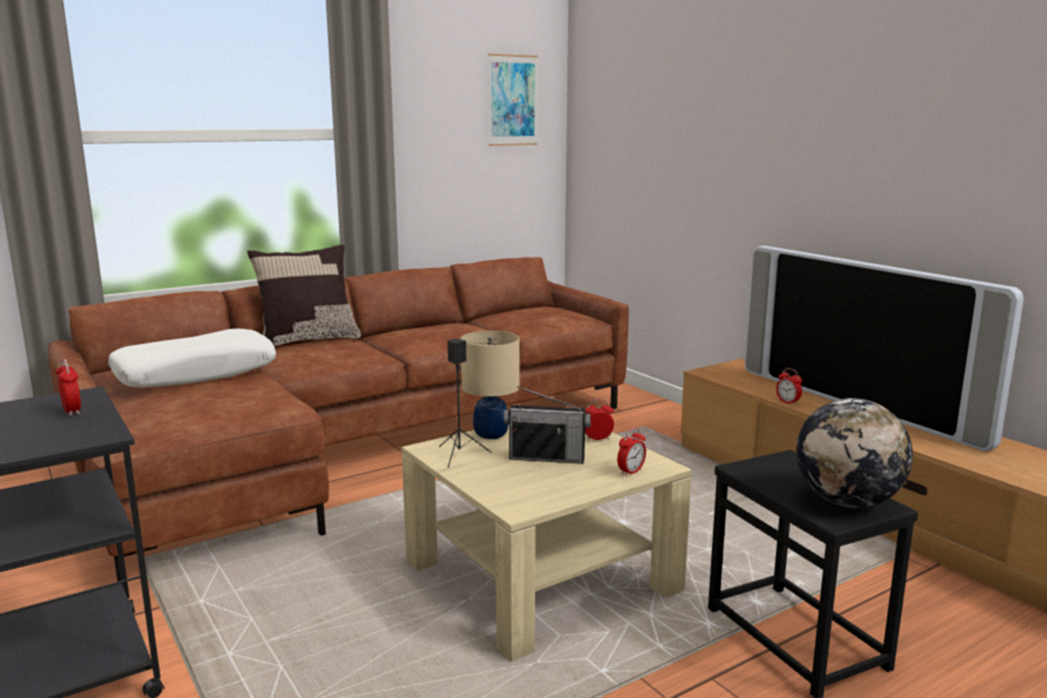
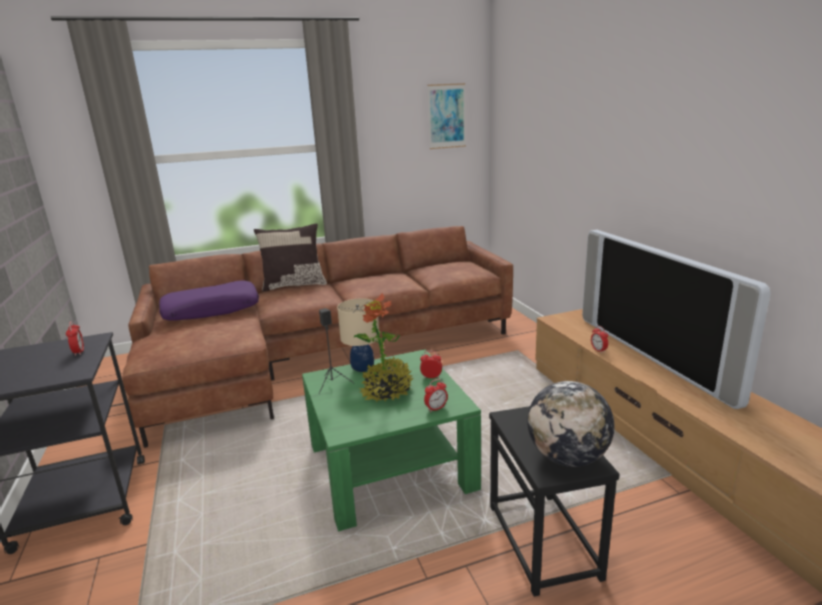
camera: 15 degrees right, 5 degrees up
white pillow [108,329,276,388] -> purple pillow [159,280,259,321]
beige coffee table [402,426,692,662] -> green coffee table [302,349,481,531]
radio [504,386,591,464] -> potted plant [354,293,413,402]

